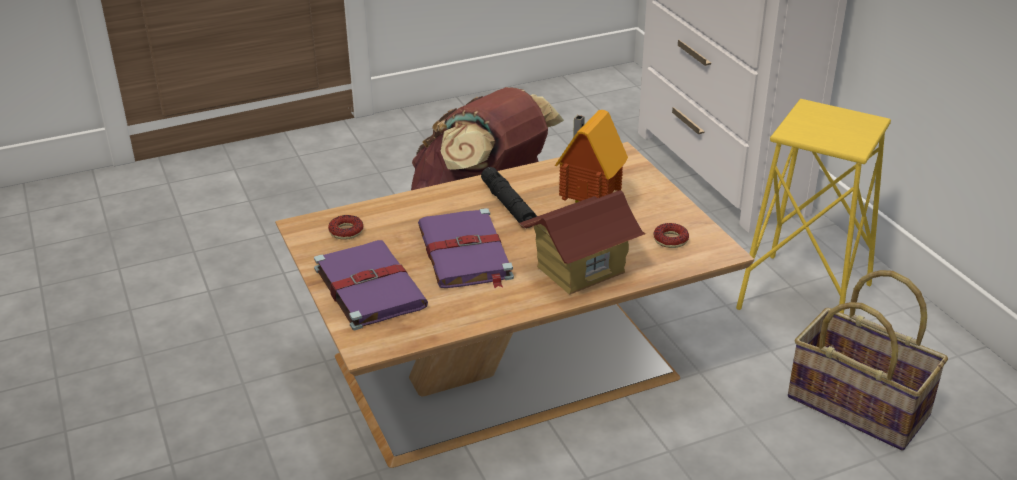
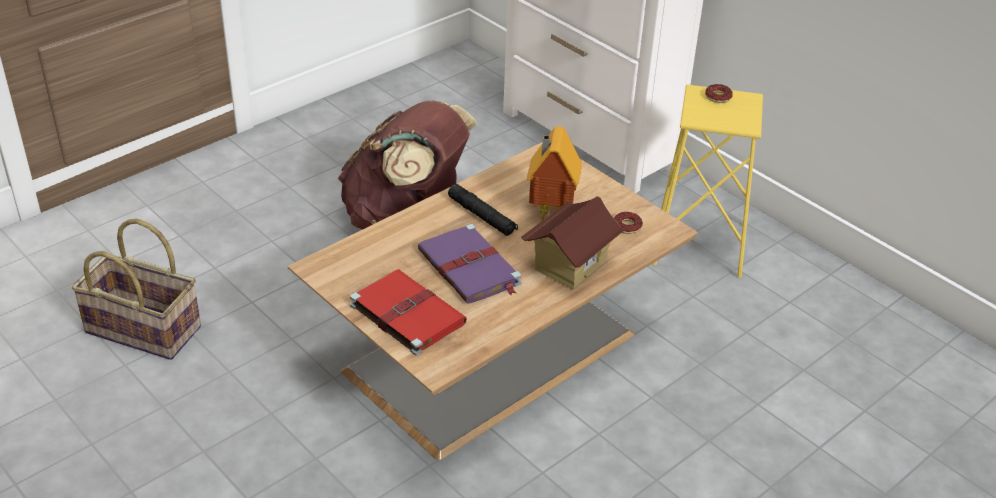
camera: 20 degrees left, 5 degrees up
purple book [314,240,428,330] -> red book [350,269,467,355]
donut [328,215,363,240] -> donut moved to [705,84,733,103]
basket [788,270,948,450] -> basket moved to [72,219,201,360]

